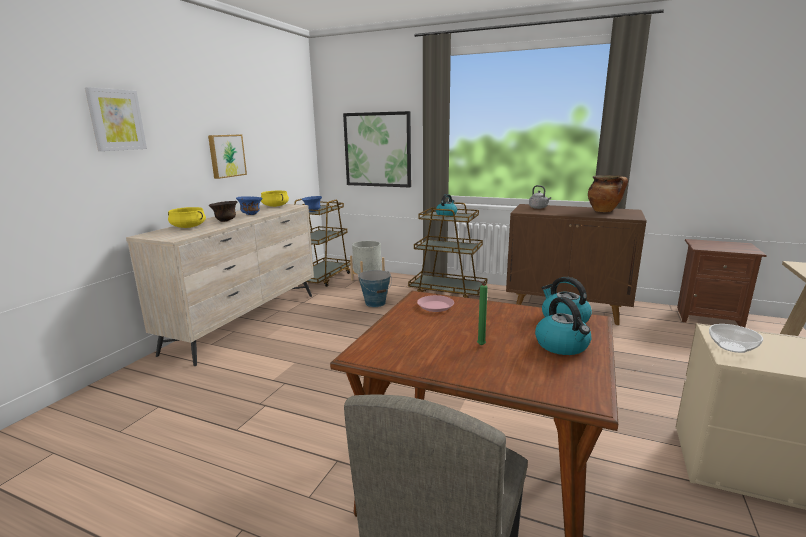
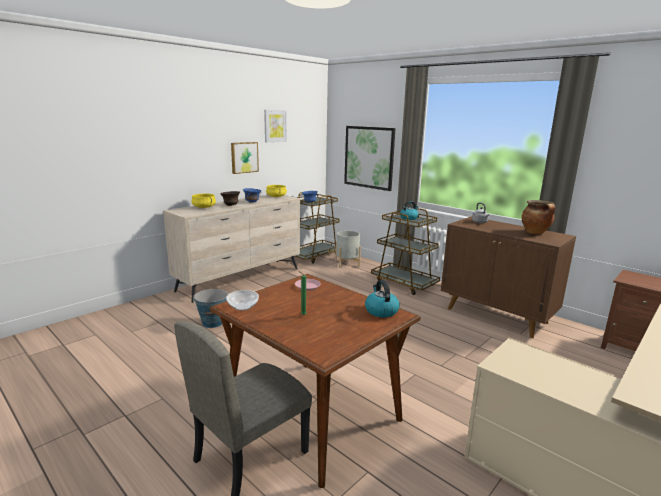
camera: 20 degrees right, 0 degrees up
picture [85,87,147,151] -> picture moved to [264,110,287,142]
bucket [358,270,392,307] -> bucket moved to [193,289,228,328]
kettle [535,297,591,355] -> none
bowl [709,324,763,353] -> bowl moved to [226,290,259,311]

